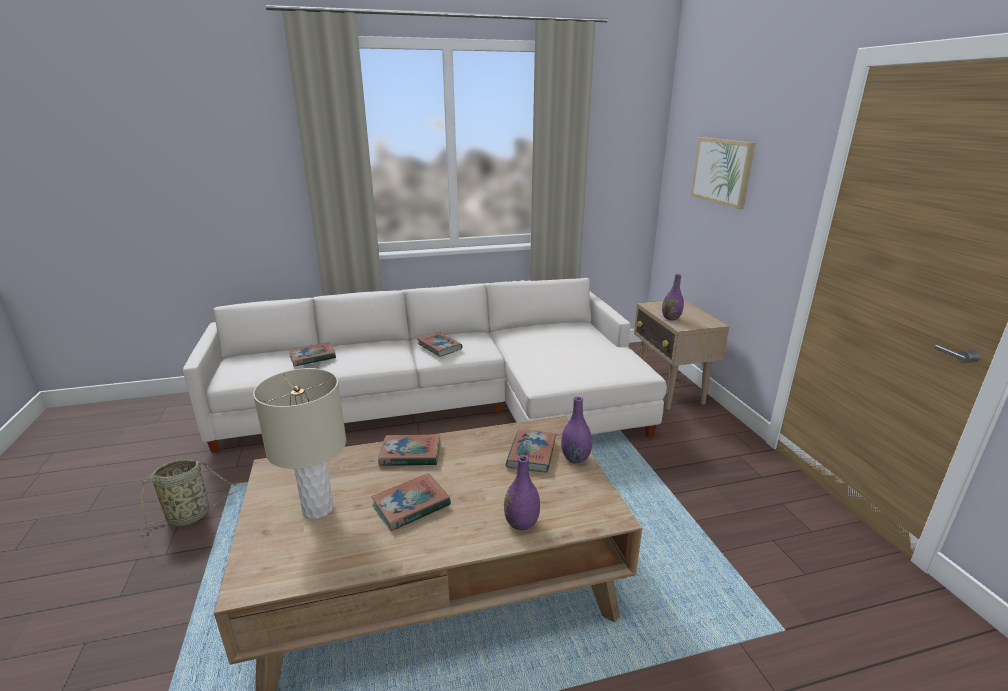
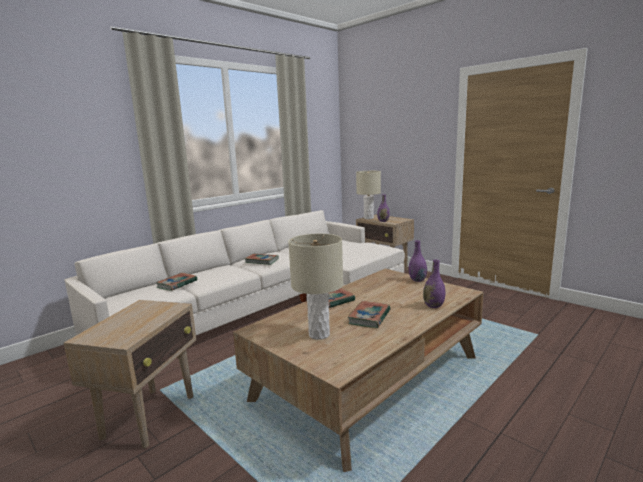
camera: 30 degrees left, 10 degrees down
basket [140,459,247,537] -> beige side table [64,300,196,448]
book [506,429,556,473] -> none
picture [691,137,755,209] -> none
none -> beige table lamp [356,171,381,219]

